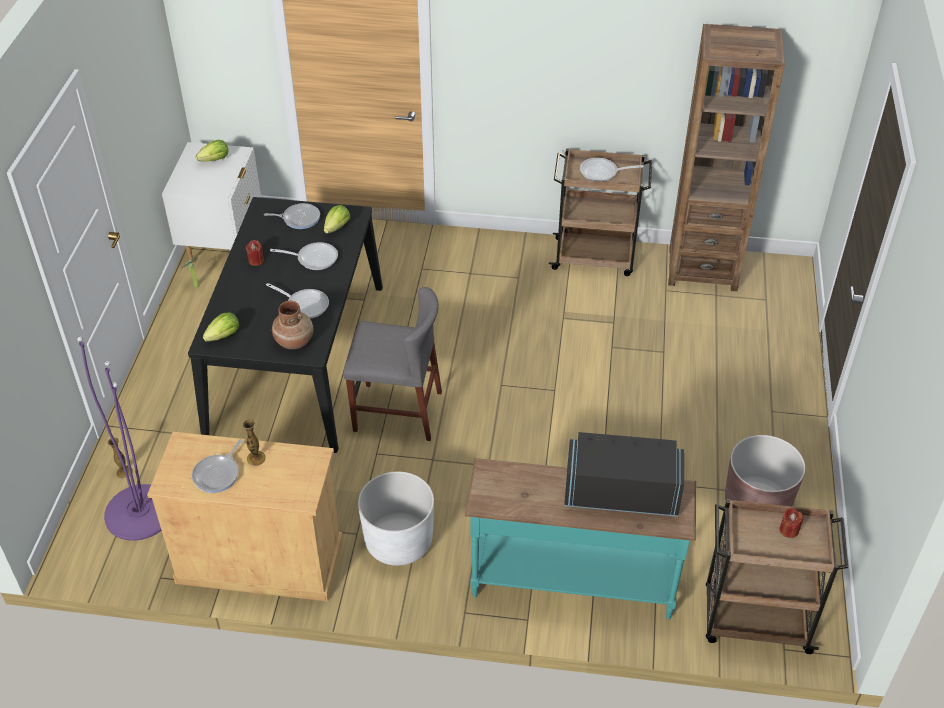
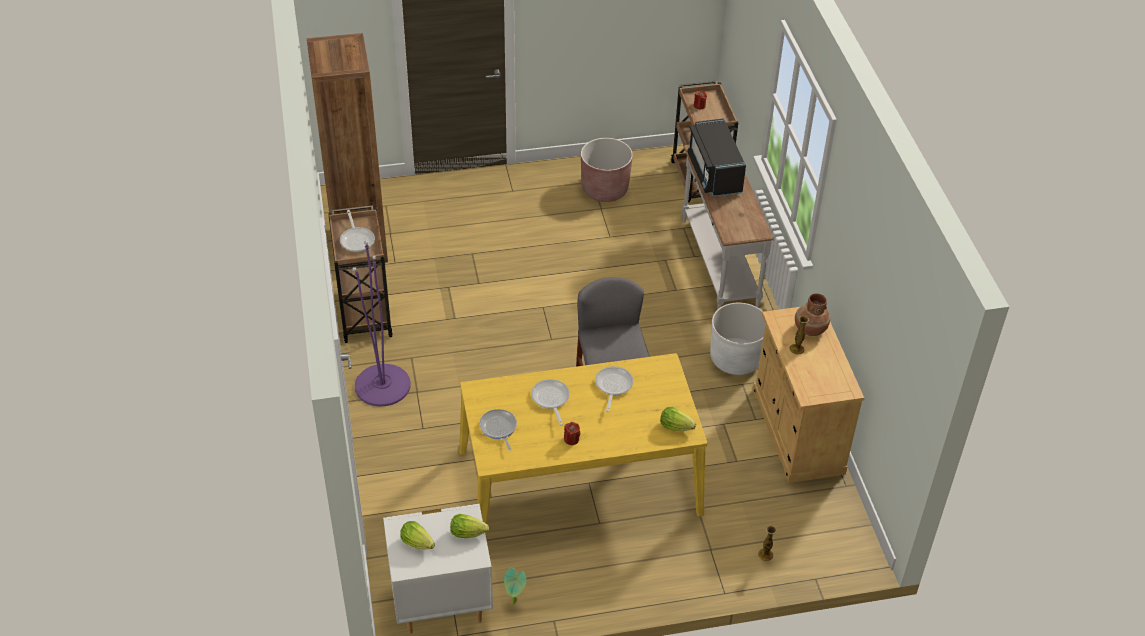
camera: 110 degrees left, 0 degrees up
purple floor lamp [77,336,162,541] -> purple floor lamp moved to [352,241,411,406]
black dining table [188,197,383,453] -> yellow dining table [459,353,707,535]
frying pan [192,439,243,493] -> none
brown vase [272,301,313,349] -> brown vase moved to [795,293,830,336]
lettuce [324,205,350,234] -> lettuce moved to [450,514,489,538]
turquoise console table [465,458,696,619] -> white console table [682,145,774,310]

